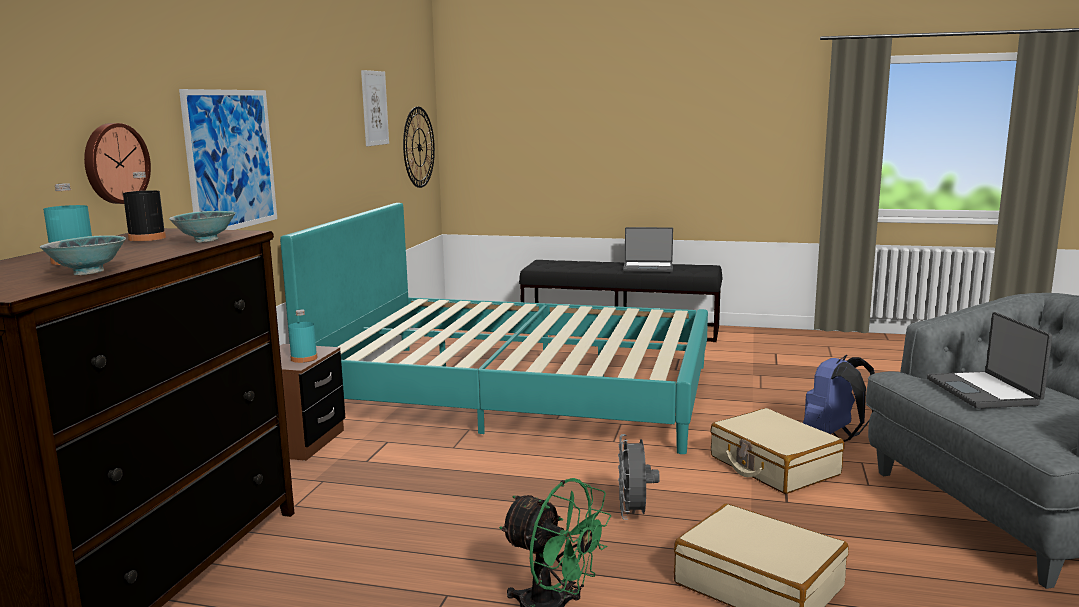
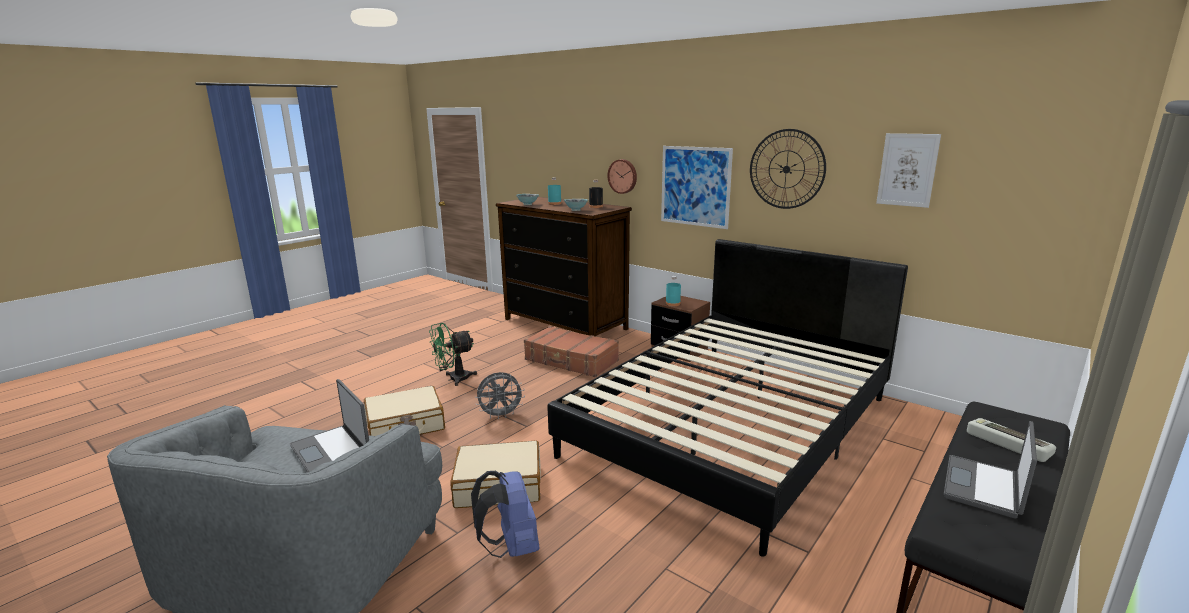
camera: 115 degrees right, 5 degrees up
turquoise bed [280,203,708,454] -> black bed [547,239,908,557]
wall clock [403,107,435,188] -> wall clock moved to [750,129,826,209]
grey fan [618,434,660,520] -> grey fan turned 135 degrees clockwise [475,372,525,419]
laptop [927,312,1052,408] -> laptop turned 150 degrees counterclockwise [290,379,369,473]
none -> brown suitcase [524,326,619,377]
none -> keyboard [967,418,1056,462]

